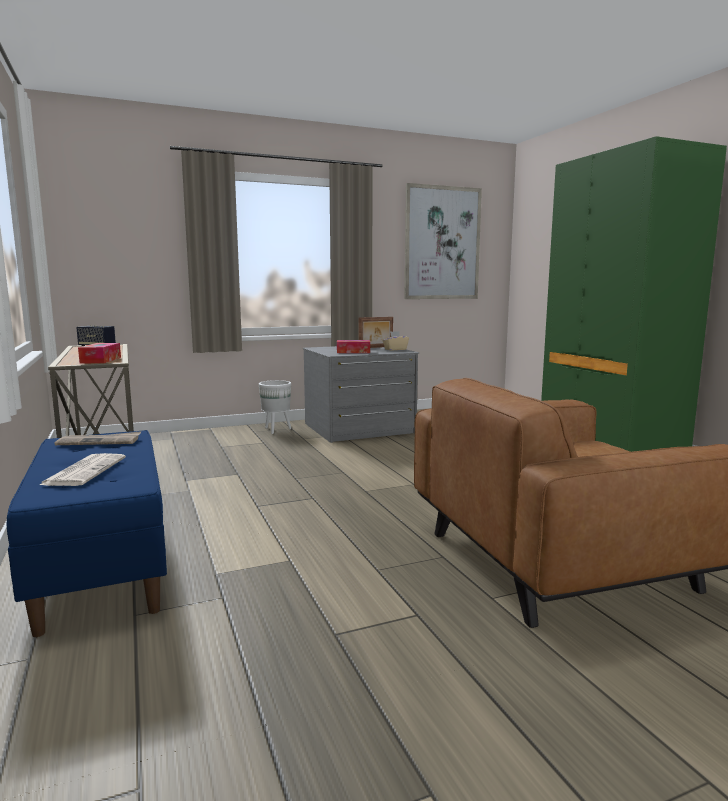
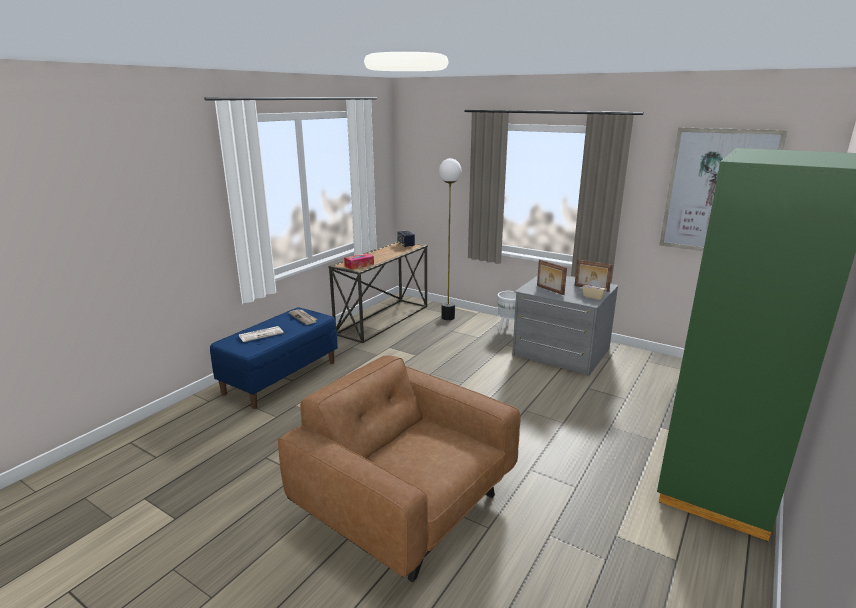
camera: 55 degrees right, 10 degrees up
tissue box [337,340,370,353] -> picture frame [537,260,567,295]
none -> floor lamp [439,158,461,320]

